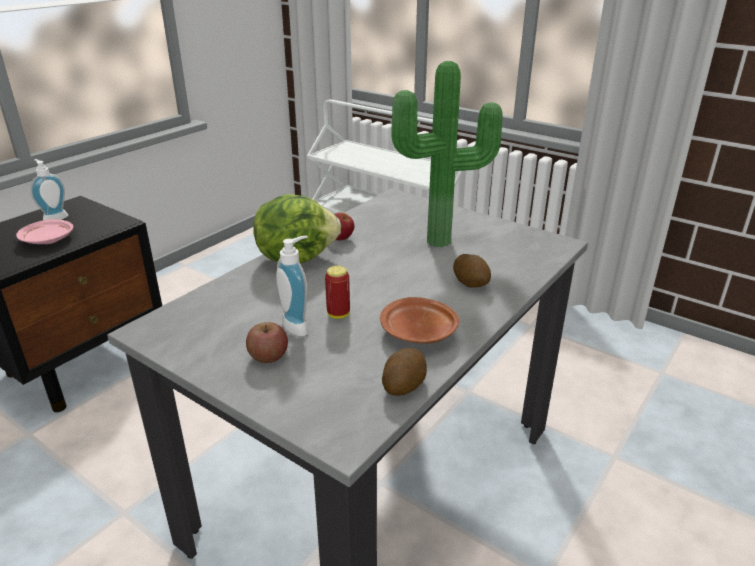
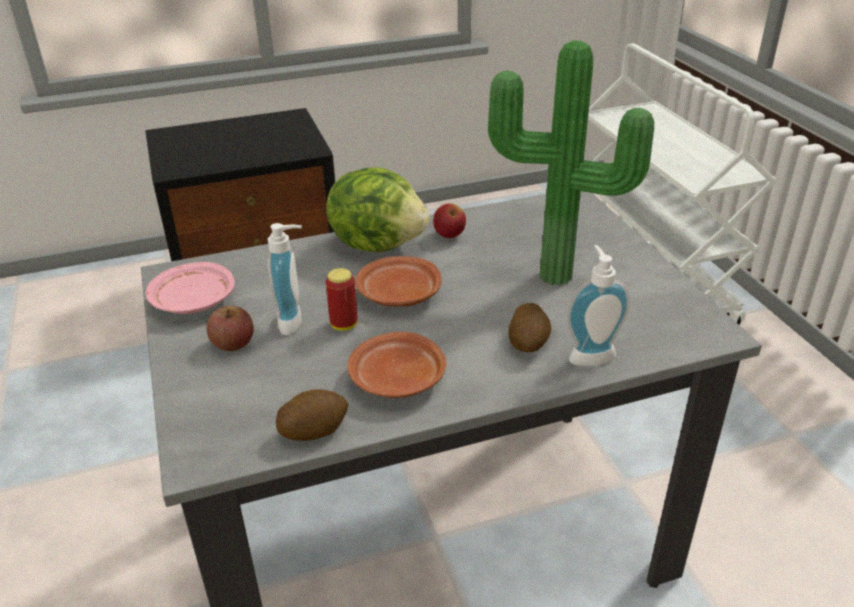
camera: 35 degrees right, 5 degrees up
pink plate [16,219,73,244] -> pink plate moved to [146,262,235,314]
soap dispenser [30,159,68,220] -> soap dispenser moved to [567,245,630,366]
none -> brown plate [355,256,442,307]

